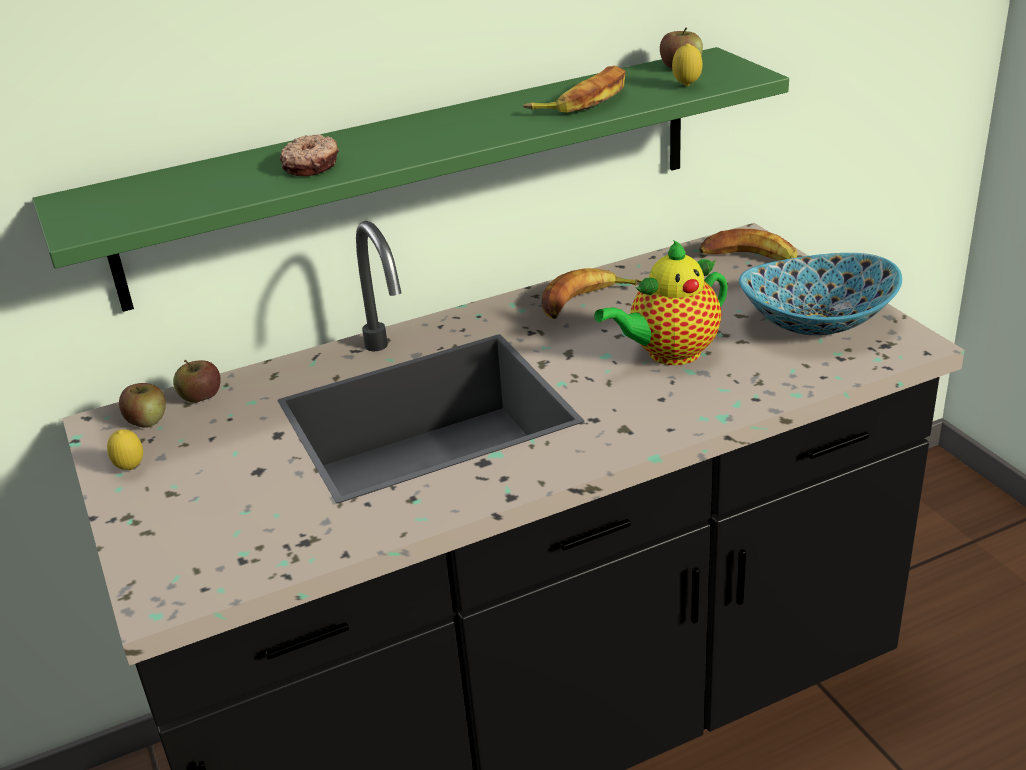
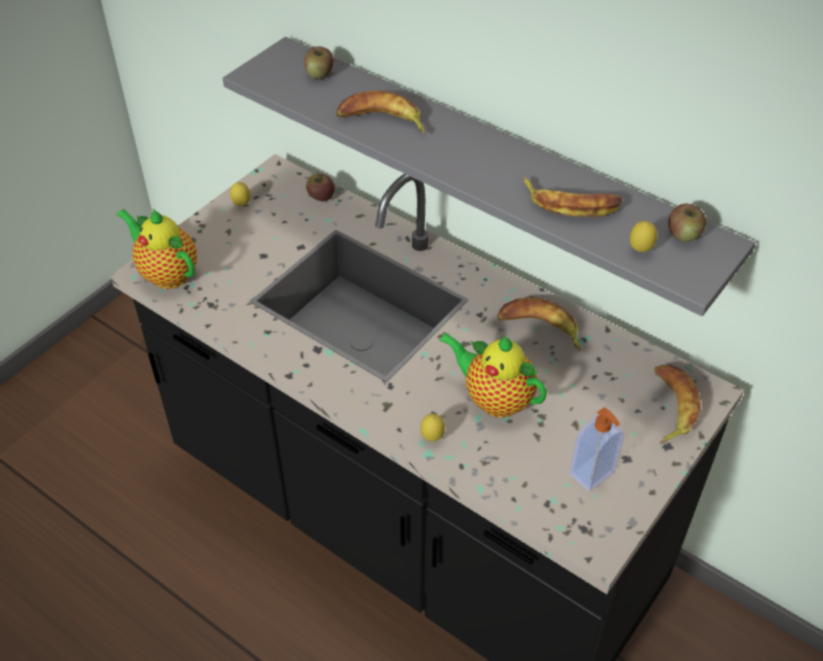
camera: 60 degrees right, 15 degrees up
green shelf [32,47,789,312] -> grey shelf [223,37,755,316]
apple [119,383,166,428] -> apple moved to [304,46,334,79]
donut [280,134,339,176] -> banana [336,90,426,134]
bowl [739,253,902,335] -> soap dispenser [570,407,624,491]
none -> teapot [116,209,197,289]
none -> lemon [420,414,445,442]

